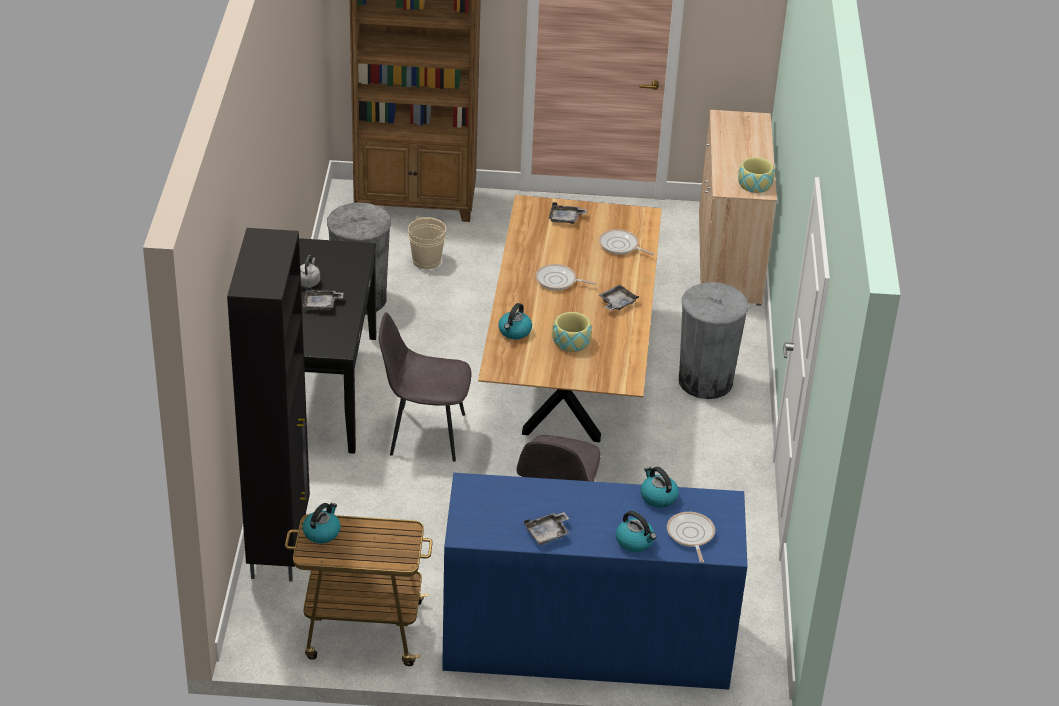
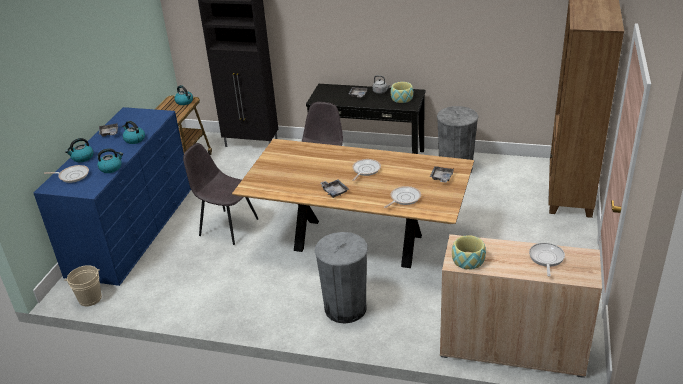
camera: 105 degrees right, 5 degrees down
beige bucket [408,216,446,269] -> beige bucket moved to [65,265,102,306]
kettle [498,303,532,339] -> kettle moved to [122,121,145,144]
bowl [552,312,592,352] -> bowl moved to [390,82,413,103]
none -> frying pan [529,243,565,276]

